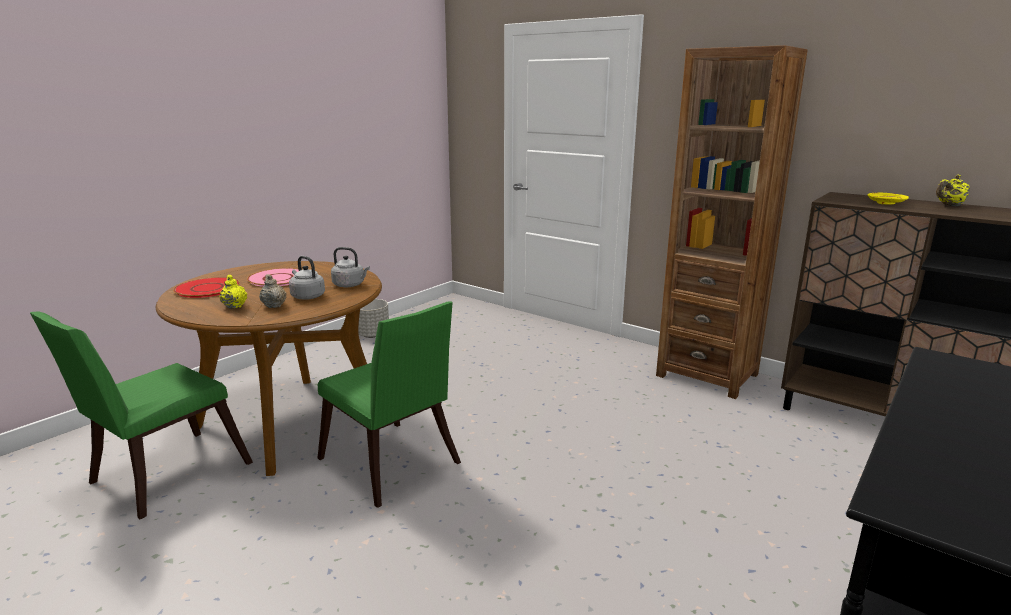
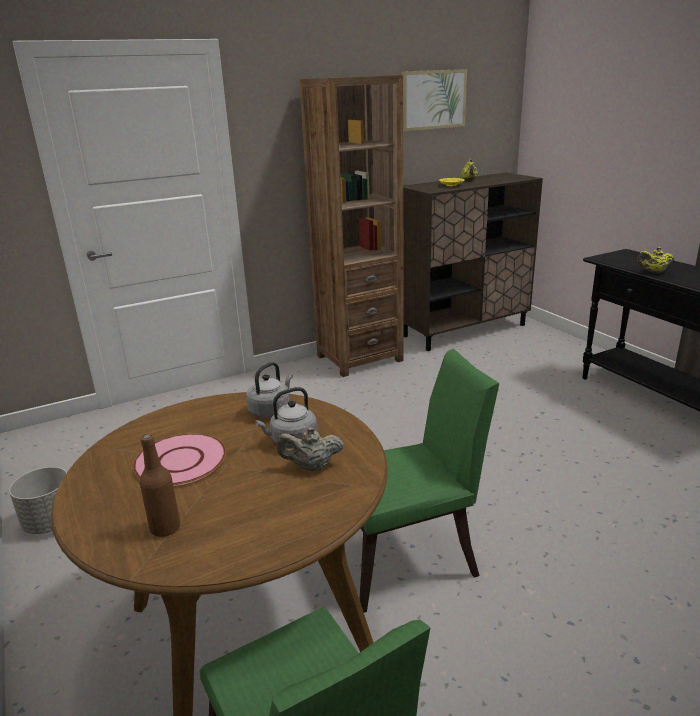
camera: 65 degrees left, 5 degrees up
red plate [173,277,240,298] -> brown bottle [139,434,180,537]
yellow teapot [220,275,247,308] -> yellow teapot moved to [637,247,674,273]
none -> picture [401,69,467,131]

